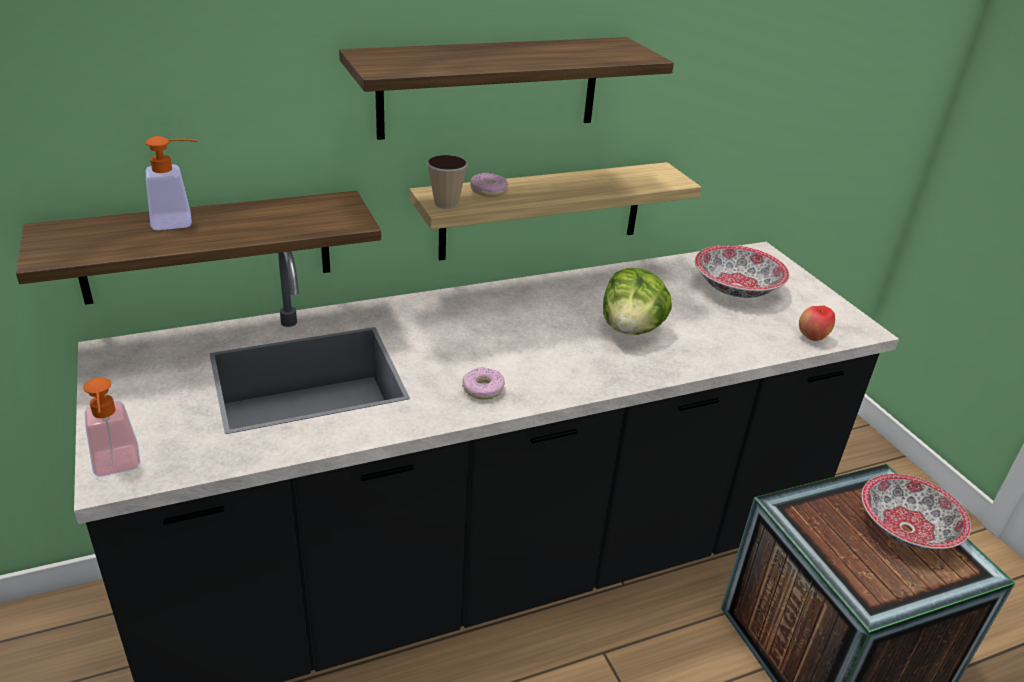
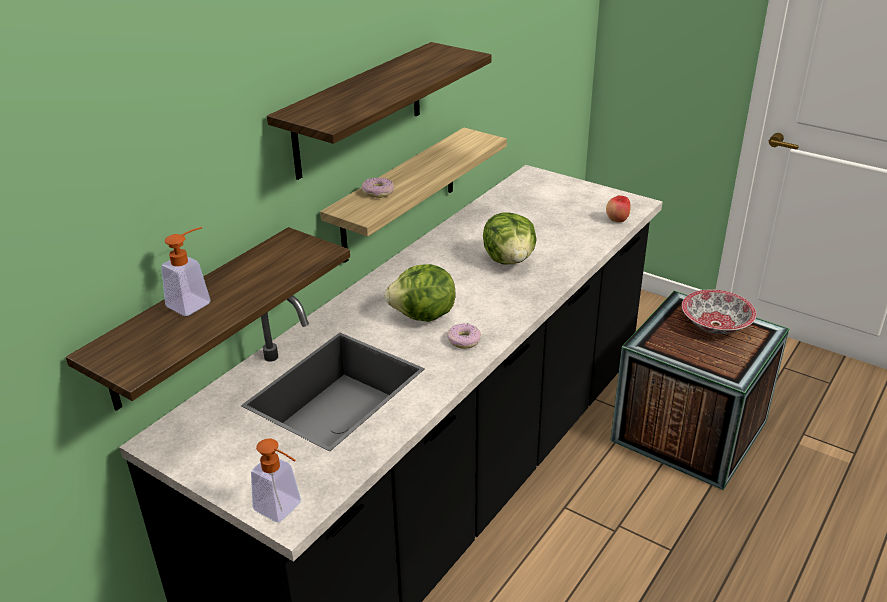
camera: 30 degrees left, 0 degrees up
cup [427,155,468,209] -> none
bowl [695,245,789,298] -> none
none -> lettuce [385,264,455,322]

